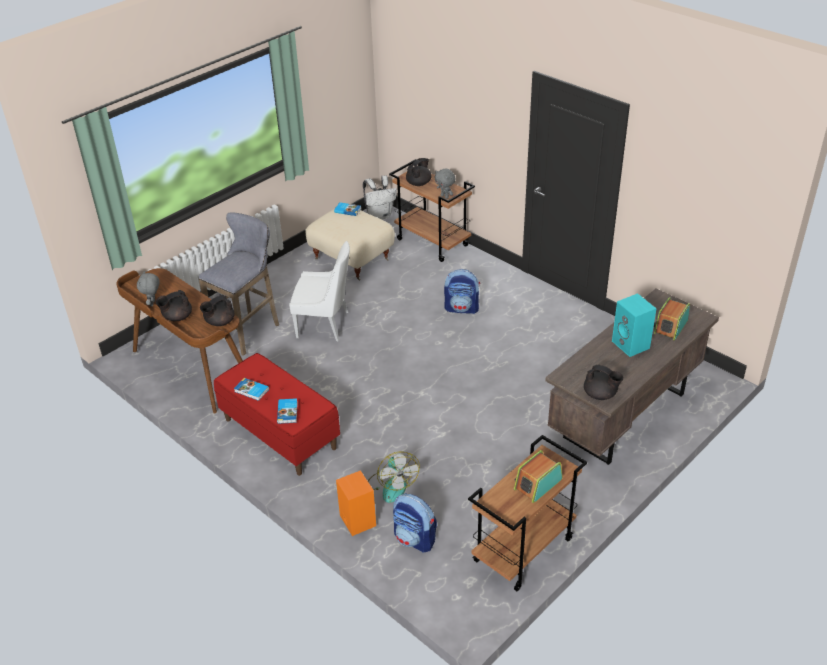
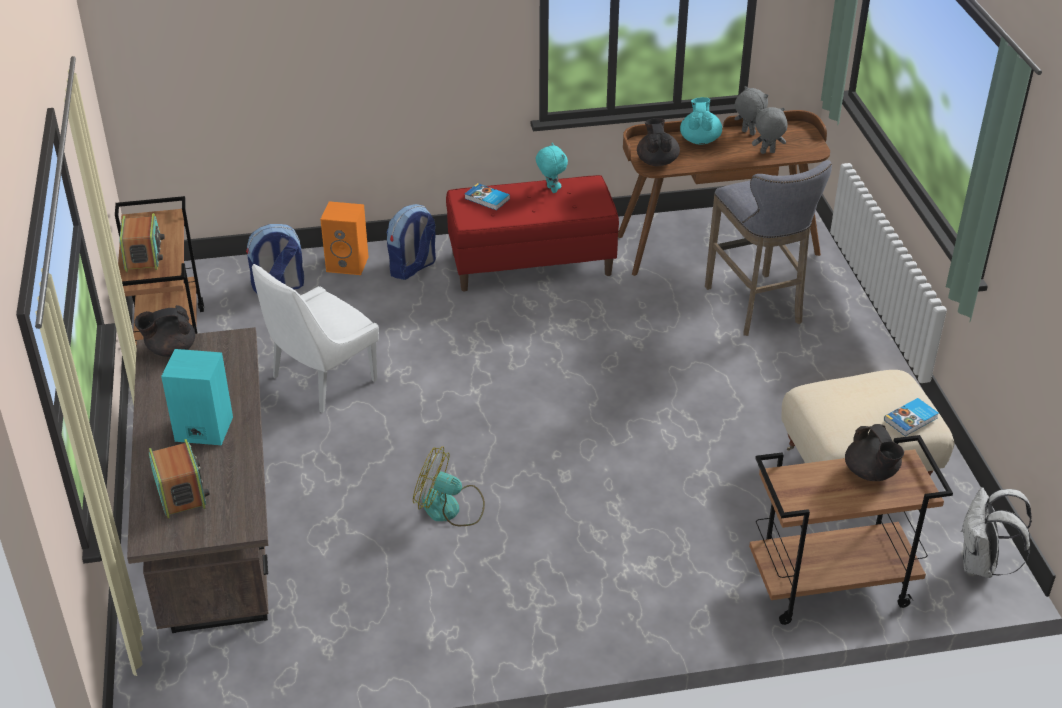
camera: 125 degrees right, 0 degrees up
black teapot [156,290,192,321] -> turquoise teapot [680,97,722,145]
book [234,378,269,401] -> turquoise plush toy [536,143,568,193]
white chair [289,241,350,341] -> white chair moved to [252,264,379,413]
fan [368,452,420,503] -> fan moved to [413,446,485,526]
grey plush toy [434,169,455,199] -> grey plush toy moved to [752,107,788,154]
backpack [444,269,480,314] -> backpack moved to [387,204,436,280]

